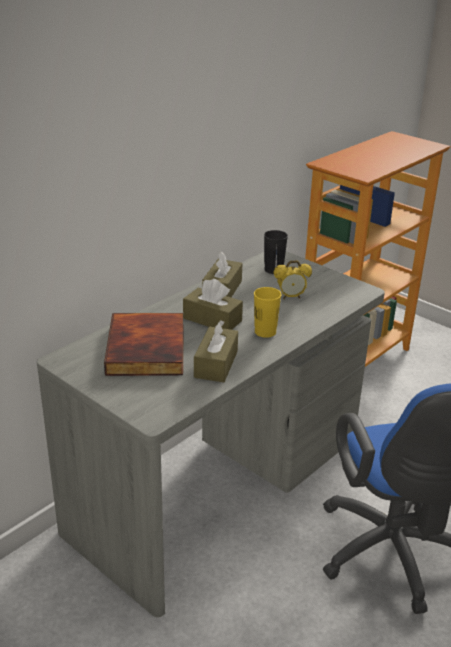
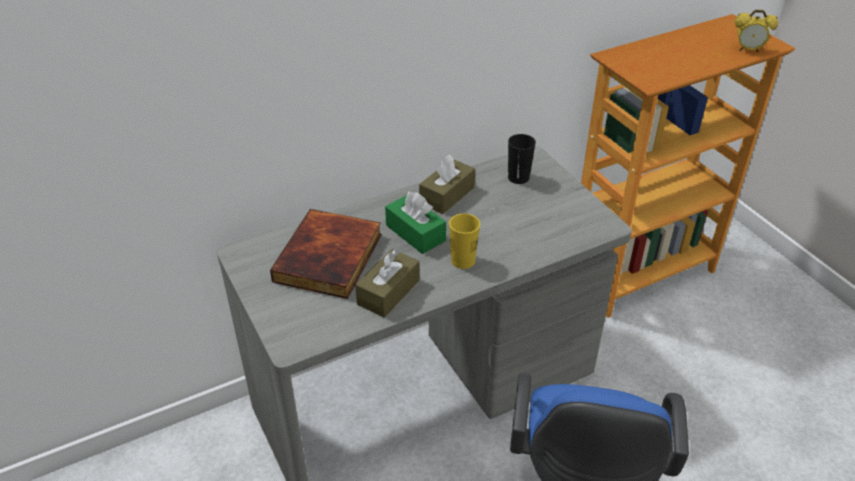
camera: 20 degrees right, 10 degrees up
brown tissue box [183,279,243,330] -> green tissue box [385,191,446,254]
alarm clock [274,260,312,299] -> alarm clock moved to [735,10,778,52]

